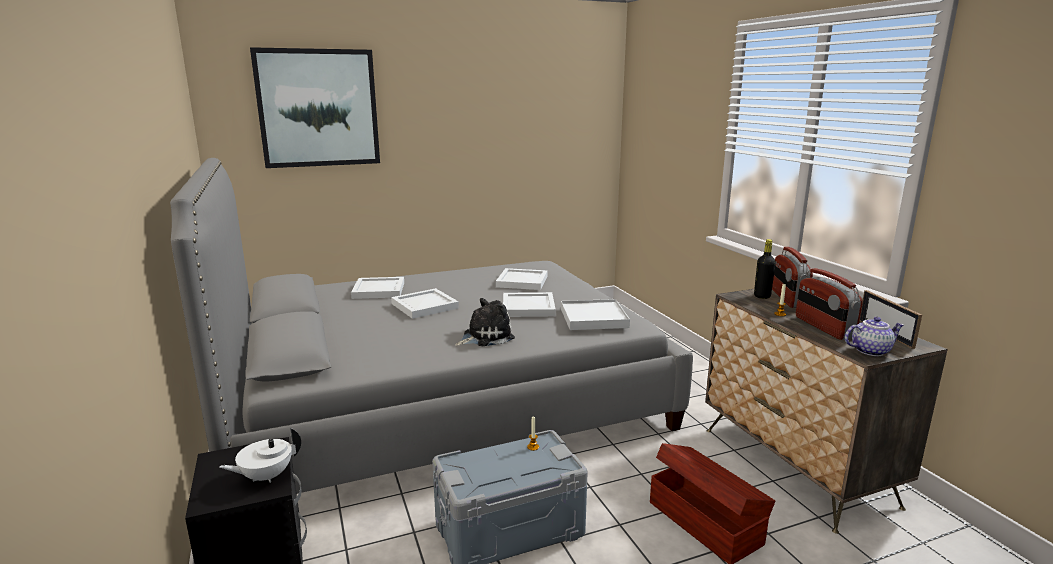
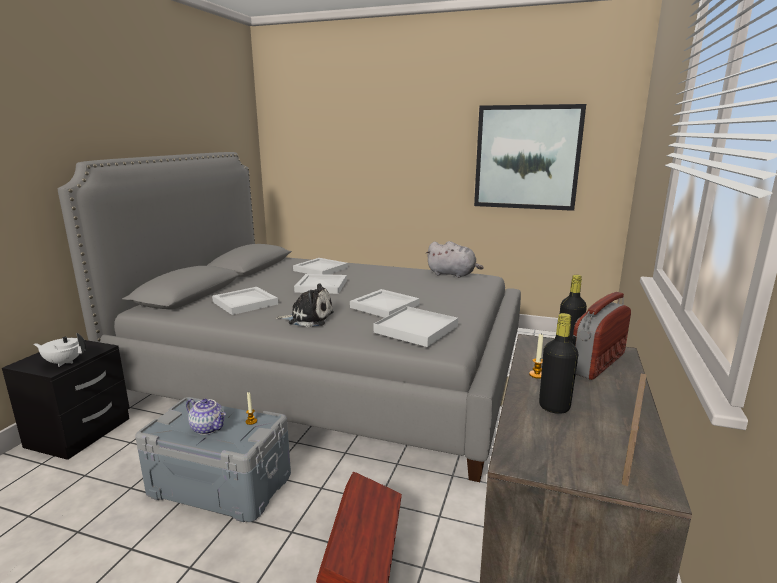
camera: 40 degrees right, 0 degrees up
picture [250,47,380,168] -> picture moved to [474,104,586,211]
white tray [496,268,548,290] -> white tray moved to [212,287,278,315]
radio [796,268,863,340] -> black bottle [539,313,578,414]
teapot [845,317,903,356] -> teapot moved to [186,399,226,435]
none -> grey plush toy [426,241,484,278]

